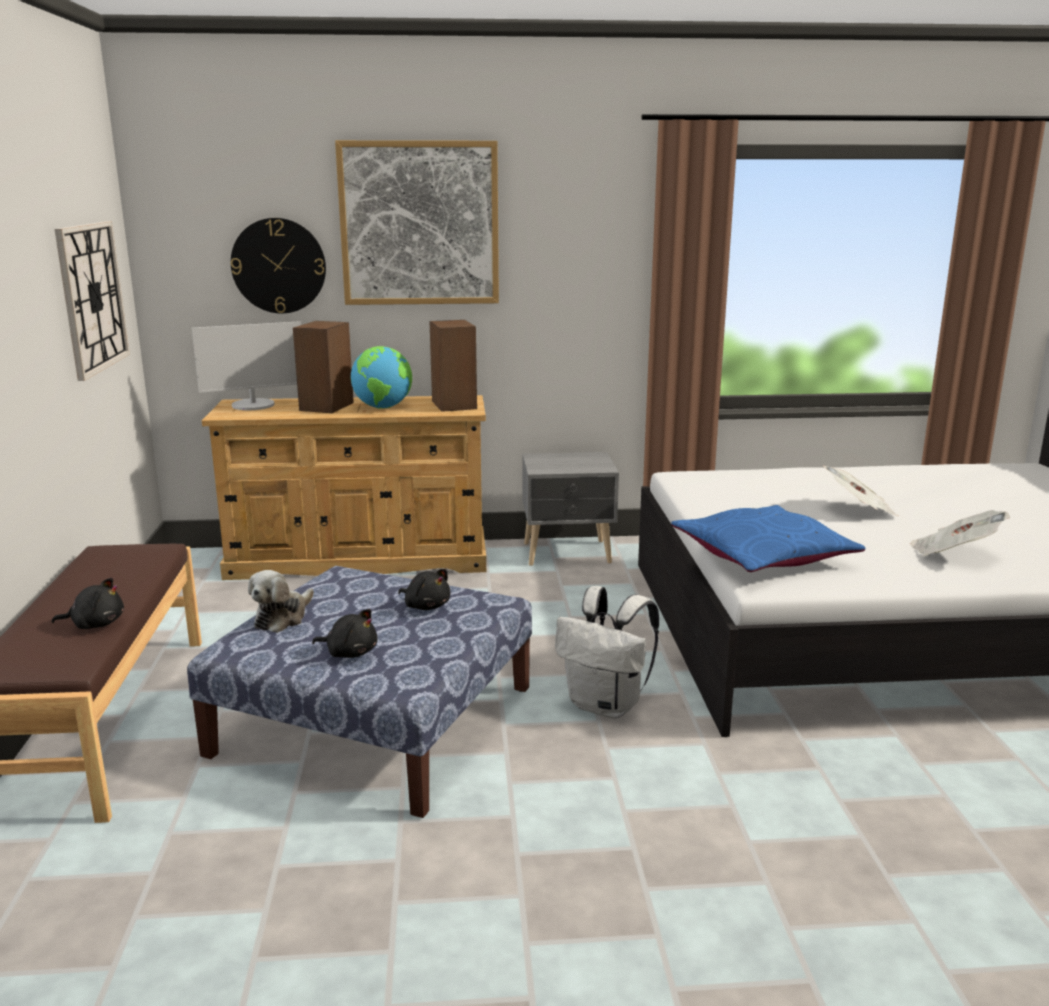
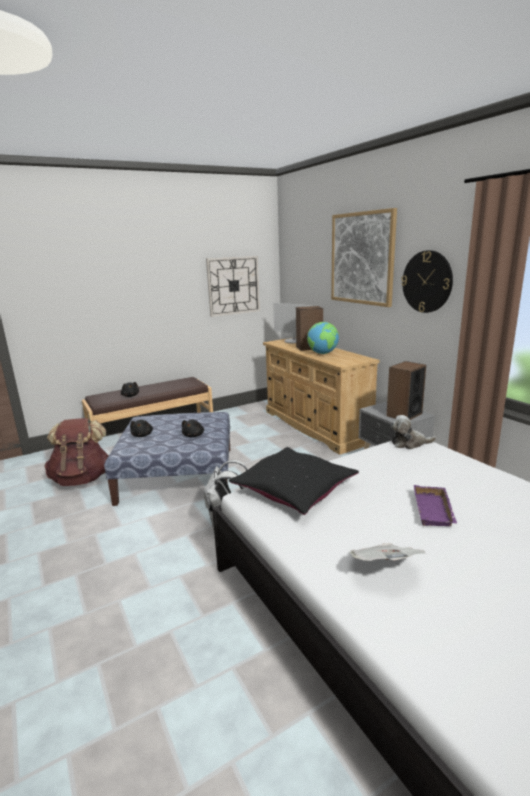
camera: 65 degrees right, 0 degrees up
wall clock [231,218,326,313] -> wall clock moved to [401,250,453,313]
plush toy [248,570,314,633] -> plush toy moved to [391,415,436,449]
speaker [429,320,477,412] -> speaker moved to [387,361,426,420]
blue pillow [671,505,865,572] -> black pillow [229,447,359,515]
newspaper [824,466,898,516] -> purple tray [414,485,457,526]
none -> brown backpack [45,418,109,486]

